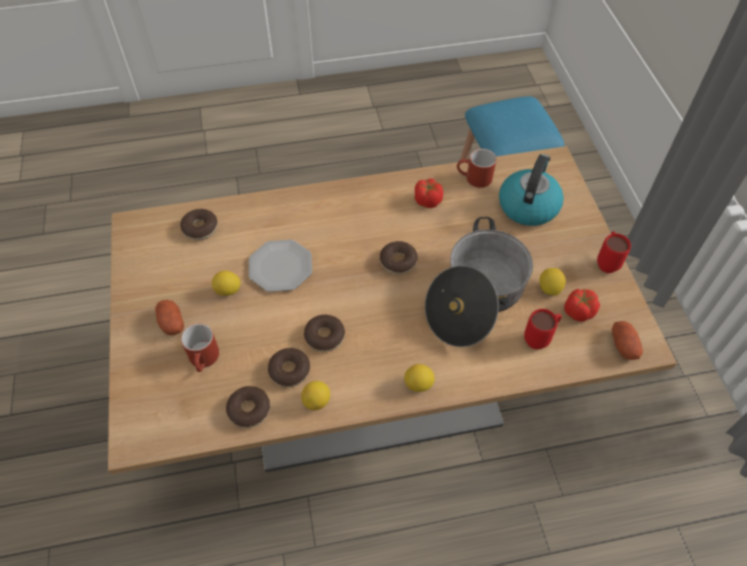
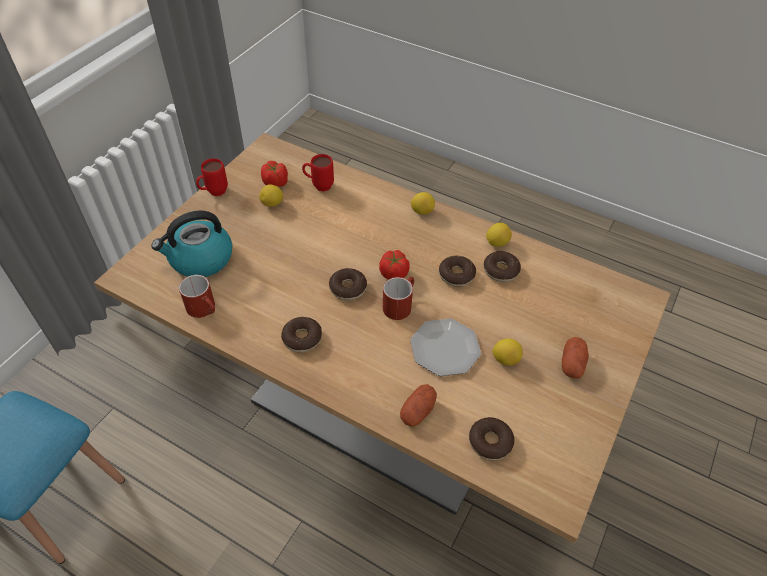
camera: 140 degrees left, 5 degrees down
red mug [181,324,219,372] -> red mug moved to [383,277,414,320]
donut [226,386,270,428] -> donut moved to [282,317,322,353]
tomato [415,178,443,208] -> tomato moved to [379,250,410,279]
cooking pot [425,217,533,347] -> none
potato [612,321,643,360] -> potato moved to [400,384,437,427]

